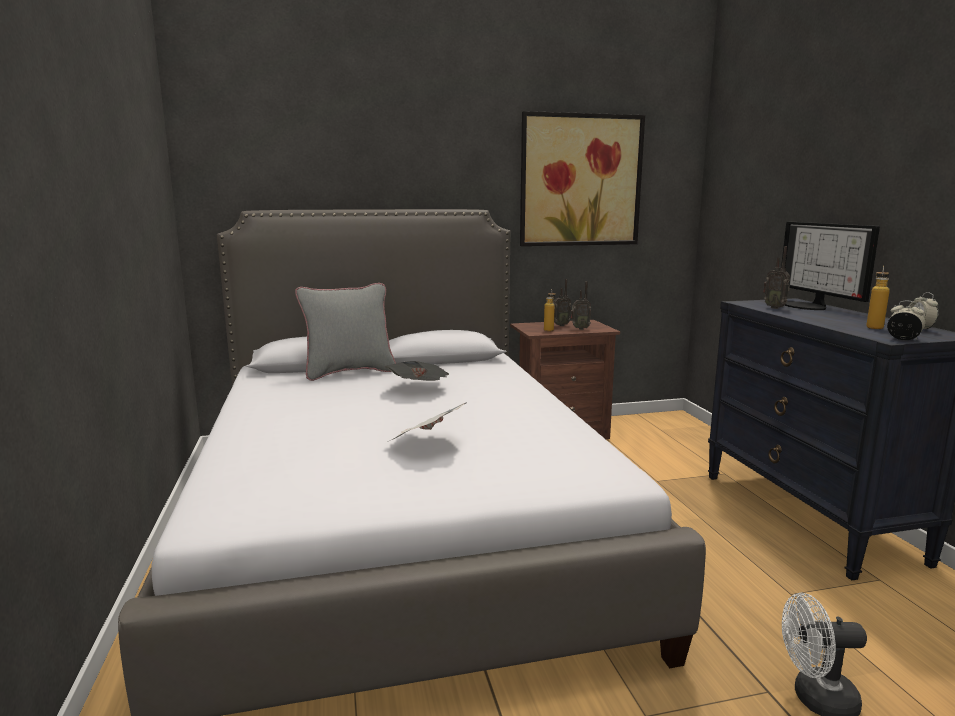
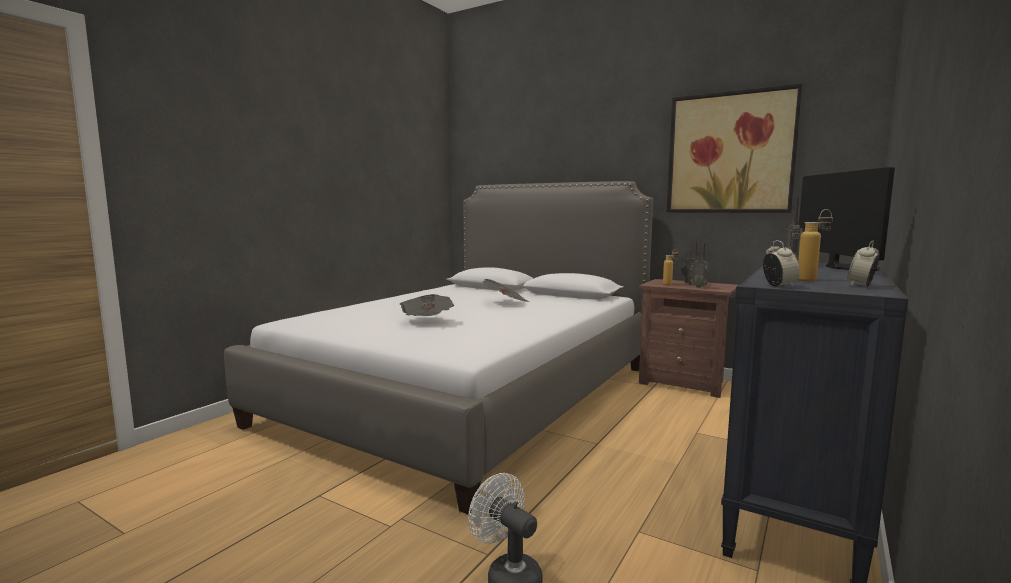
camera: 45 degrees right, 5 degrees down
grey pillow [295,283,396,381] -> none
monitor [781,222,880,310] -> monitor turned 150 degrees clockwise [799,167,895,271]

